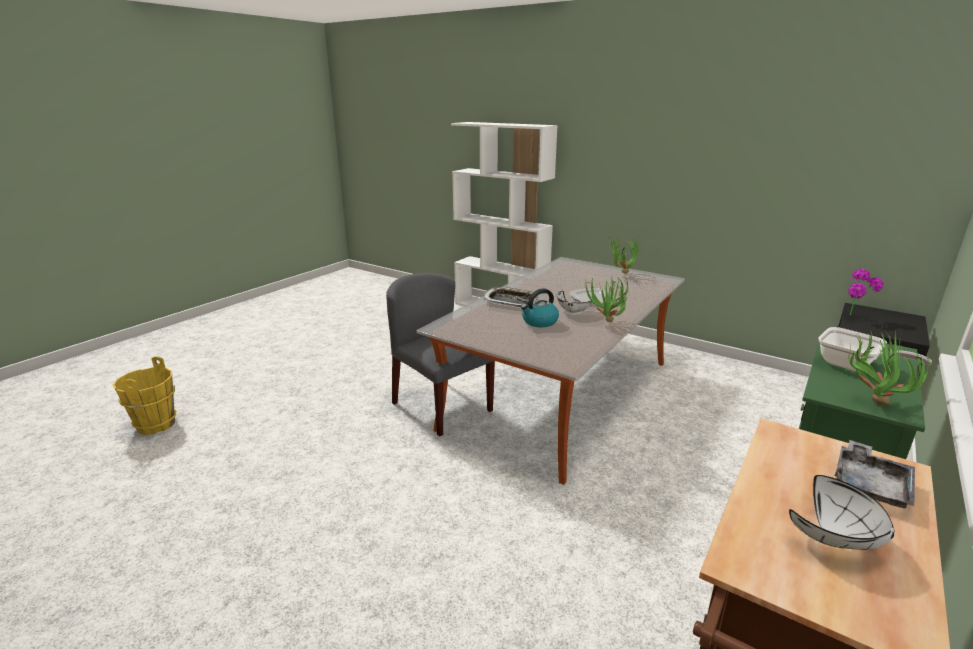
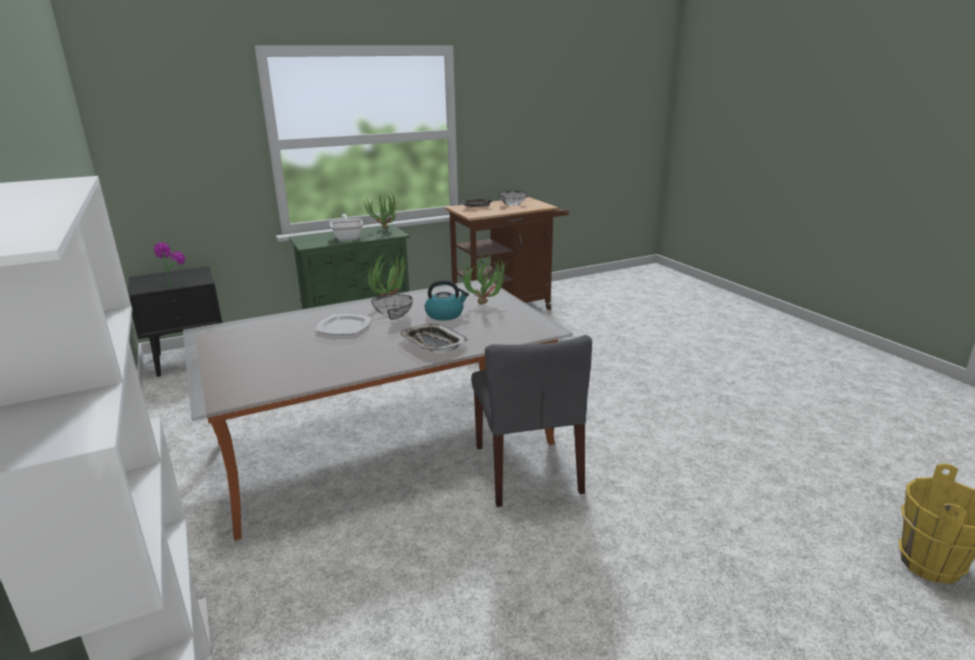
camera: 150 degrees left, 0 degrees up
potted plant [609,236,640,274] -> potted plant moved to [463,252,507,305]

